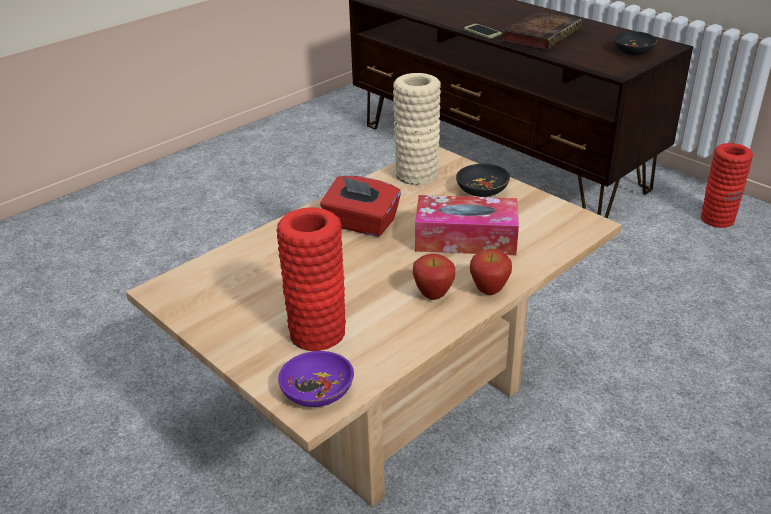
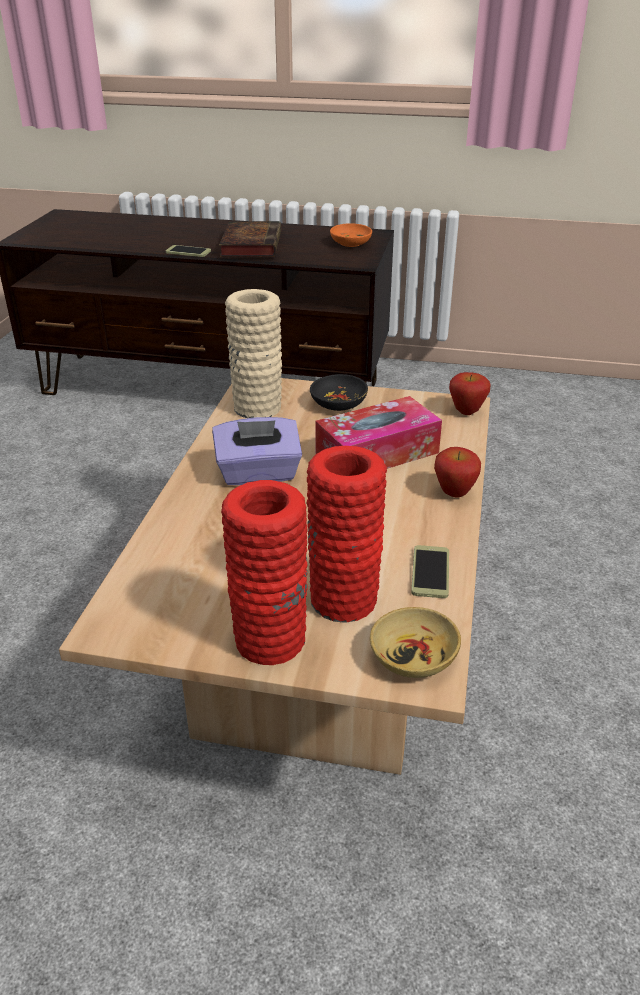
camera: 35 degrees left, 0 degrees up
purple bowl [278,351,354,407] -> beige bowl [370,607,461,678]
red tissue box [320,175,401,237] -> purple tissue box [212,417,302,485]
apple [413,254,455,300] -> apple moved to [449,372,491,415]
black bowl [614,31,657,55] -> orange bowl [330,223,372,247]
red vase [701,143,753,228] -> red vase moved to [221,480,308,665]
none -> phone [411,545,449,598]

